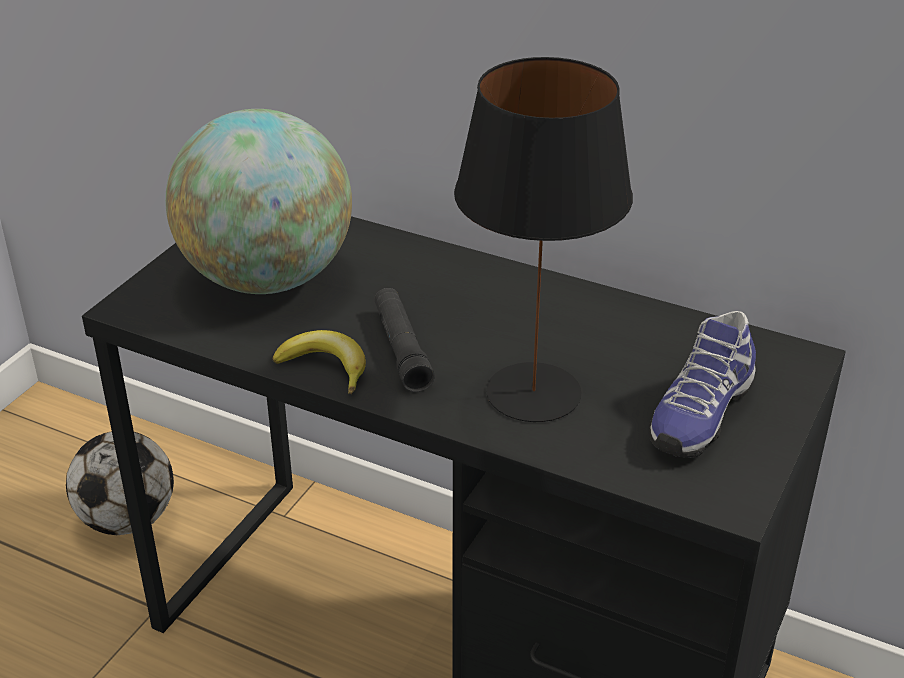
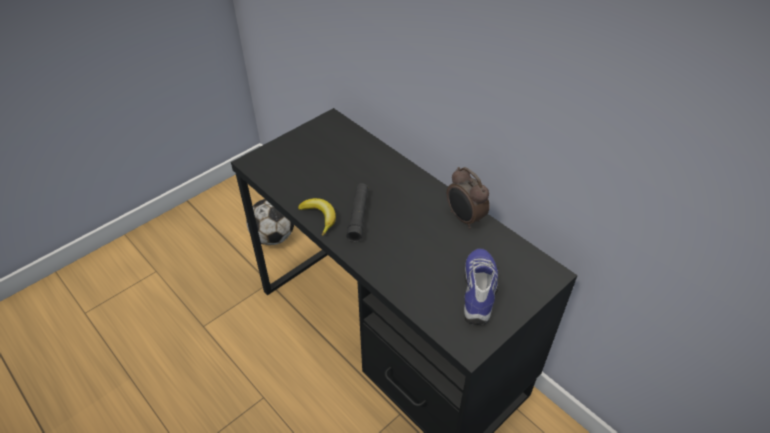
camera: 20 degrees right, 10 degrees up
globe [165,109,352,294] -> none
black table lamp [454,57,633,422] -> none
shoe [649,311,756,458] -> shoe turned 135 degrees clockwise [464,248,498,325]
none -> alarm clock [447,167,489,229]

